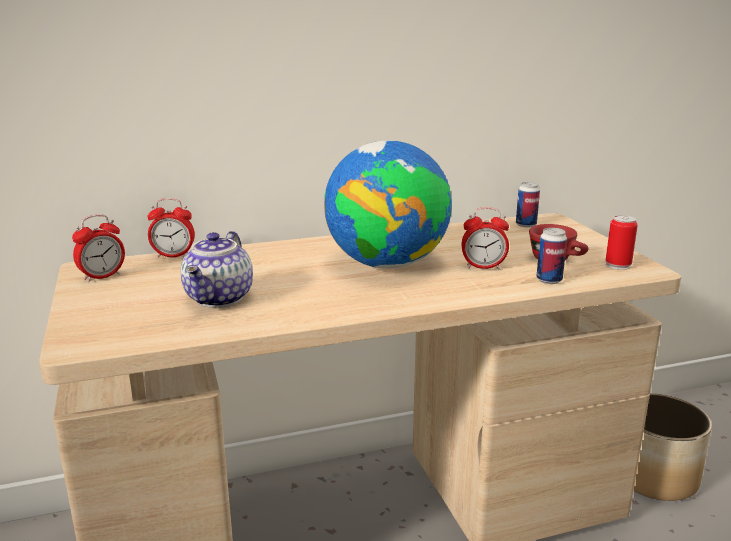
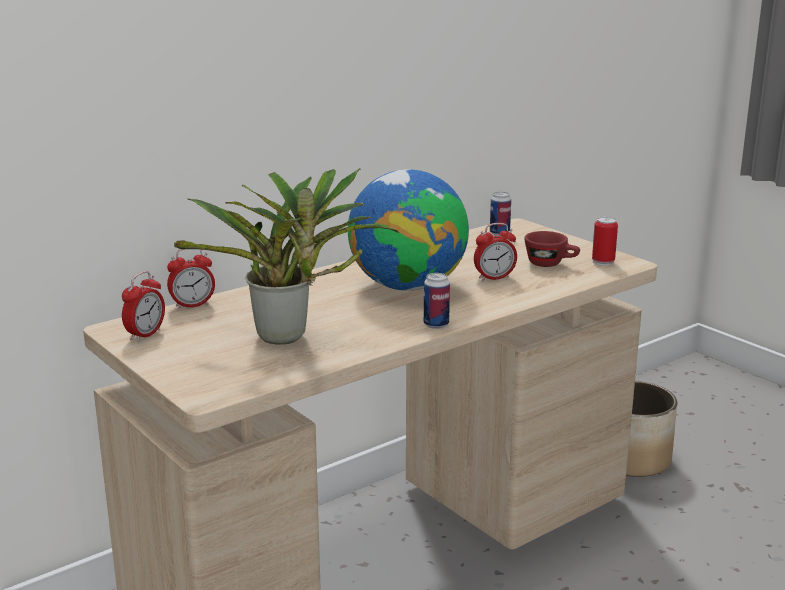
camera: 20 degrees left, 0 degrees up
teapot [181,231,253,308] -> potted plant [174,168,399,344]
can [536,228,567,284] -> can moved to [424,273,450,329]

